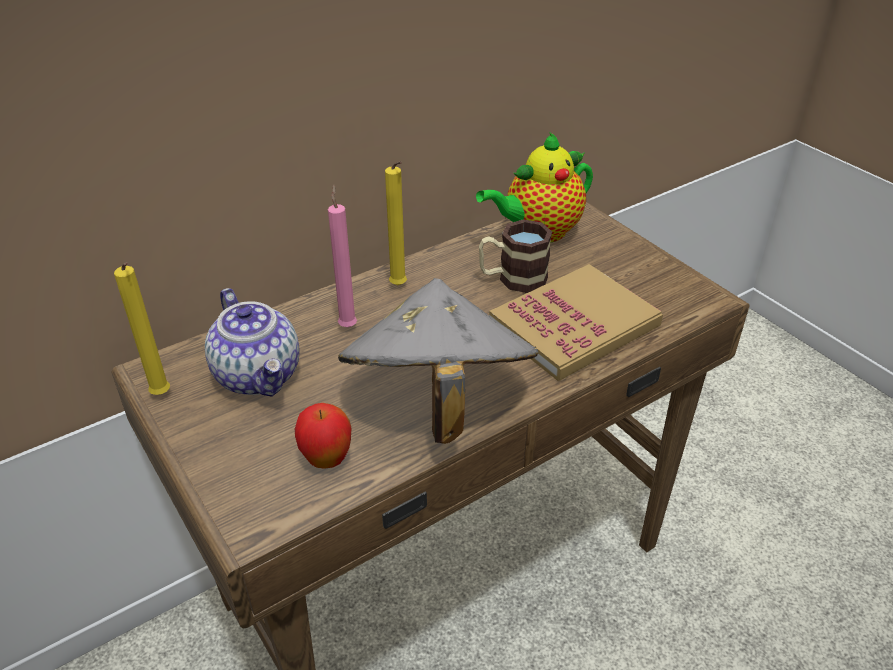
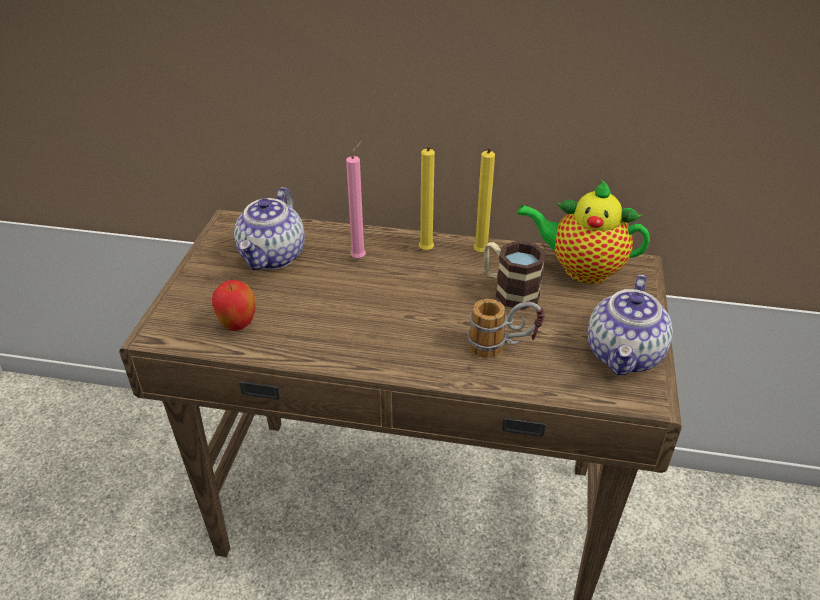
camera: 45 degrees right, 0 degrees up
yellow candle [114,262,170,395] -> yellow candle moved to [474,148,495,253]
grey hat [338,278,538,444] -> none
book [489,264,663,381] -> mug [468,299,545,358]
none -> teapot [588,275,673,375]

